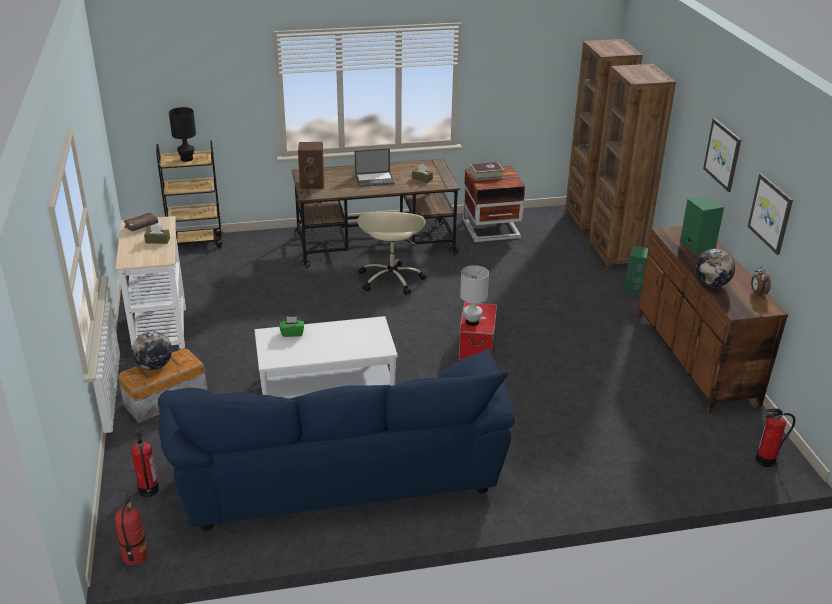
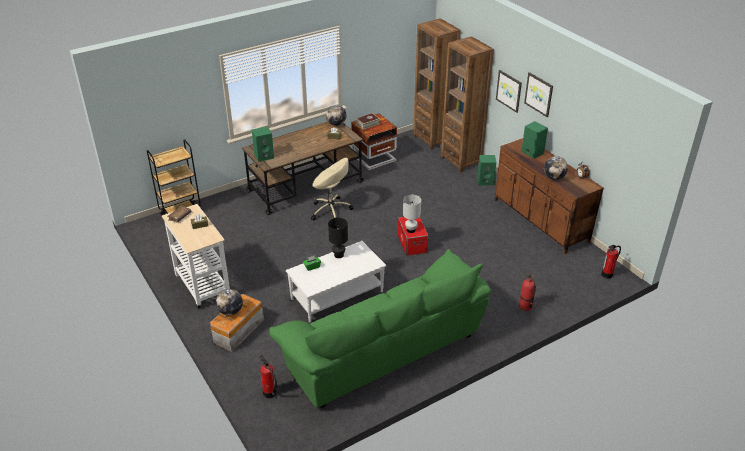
camera: 20 degrees left, 5 degrees up
fire extinguisher [115,490,148,566] -> fire extinguisher moved to [519,270,536,311]
blue sofa [158,348,515,531] -> green sofa [269,249,491,408]
black table lamp [169,107,196,162] -> black table lamp moved to [328,218,348,258]
brown speaker [298,142,324,189] -> green speaker [252,126,274,162]
laptop [355,148,395,187] -> none
beige office chair [357,212,426,294] -> beige office chair turned 45 degrees counterclockwise [311,158,353,221]
picture [748,174,793,255] -> picture moved to [496,70,522,113]
none -> globe [326,105,346,126]

